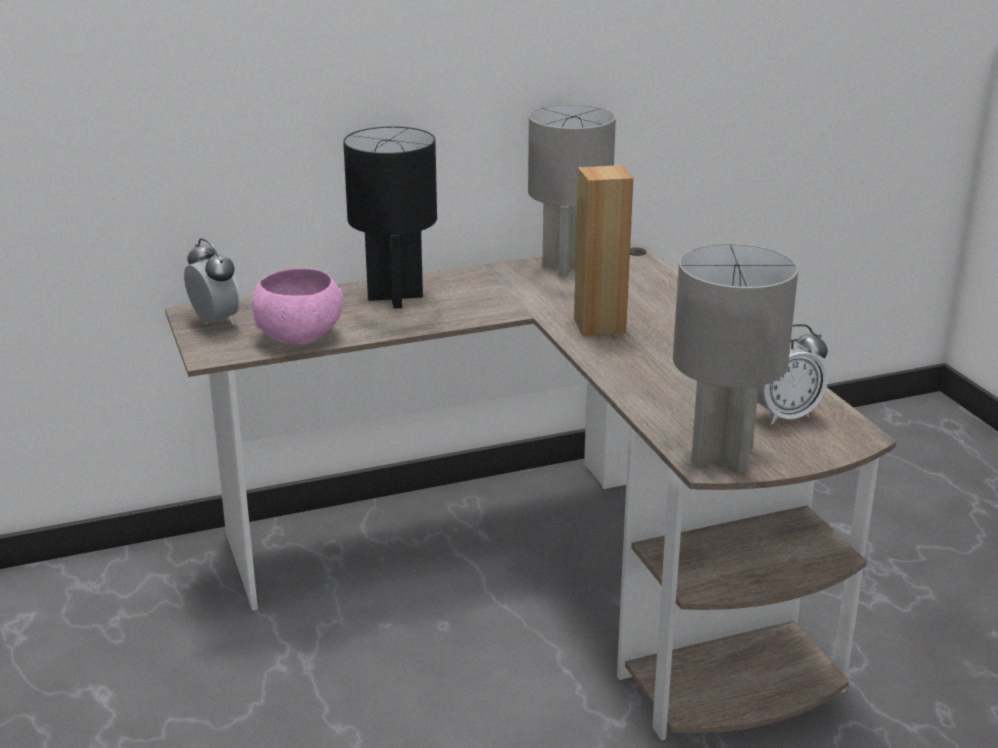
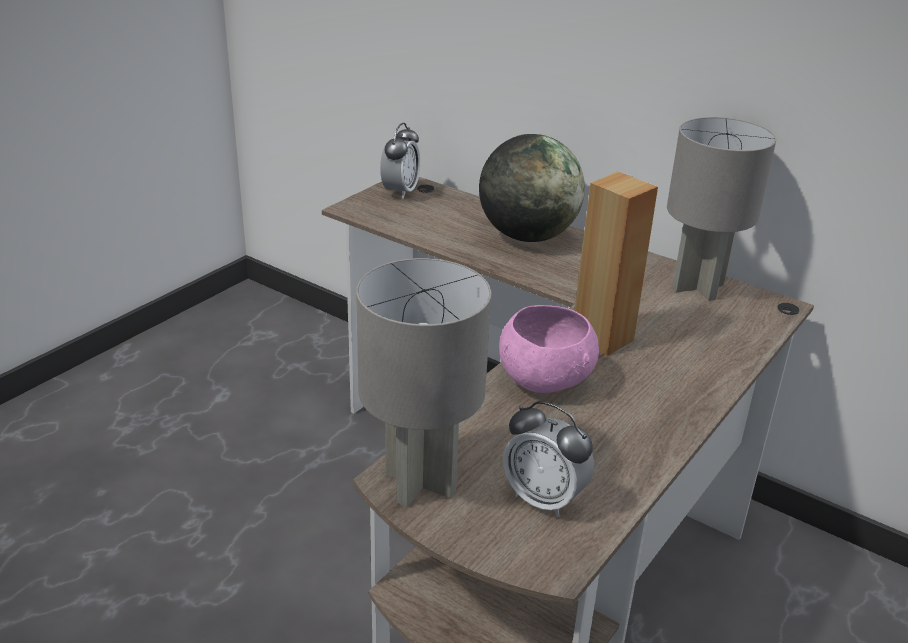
camera: 55 degrees right, 5 degrees up
pink bowl [252,268,343,344] -> pink bowl moved to [499,305,599,393]
black table lamp [343,126,437,309] -> globe [479,134,585,242]

